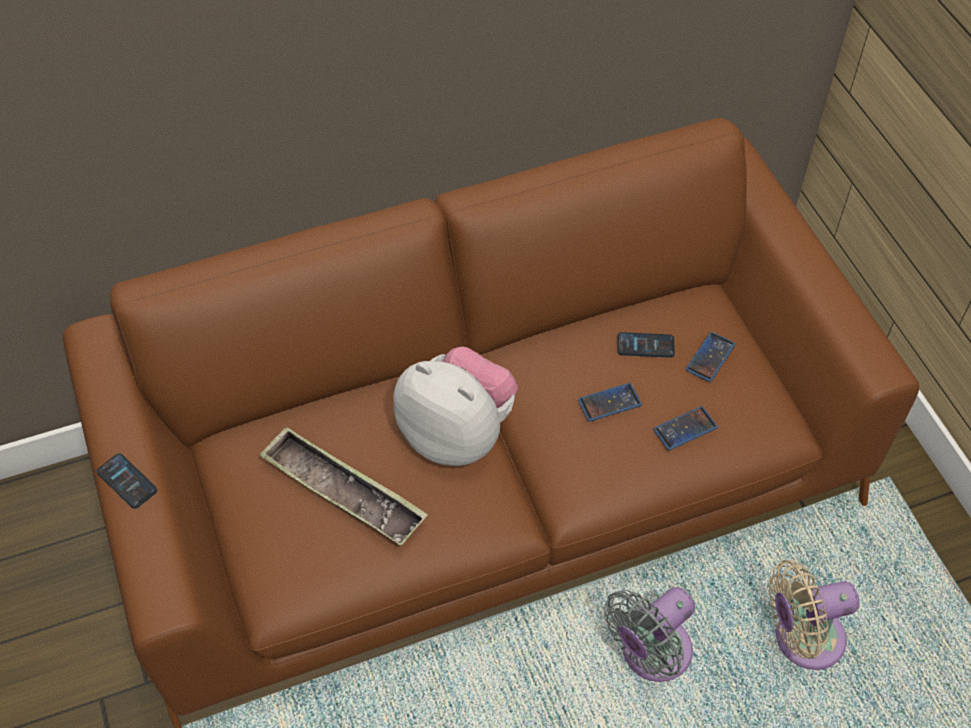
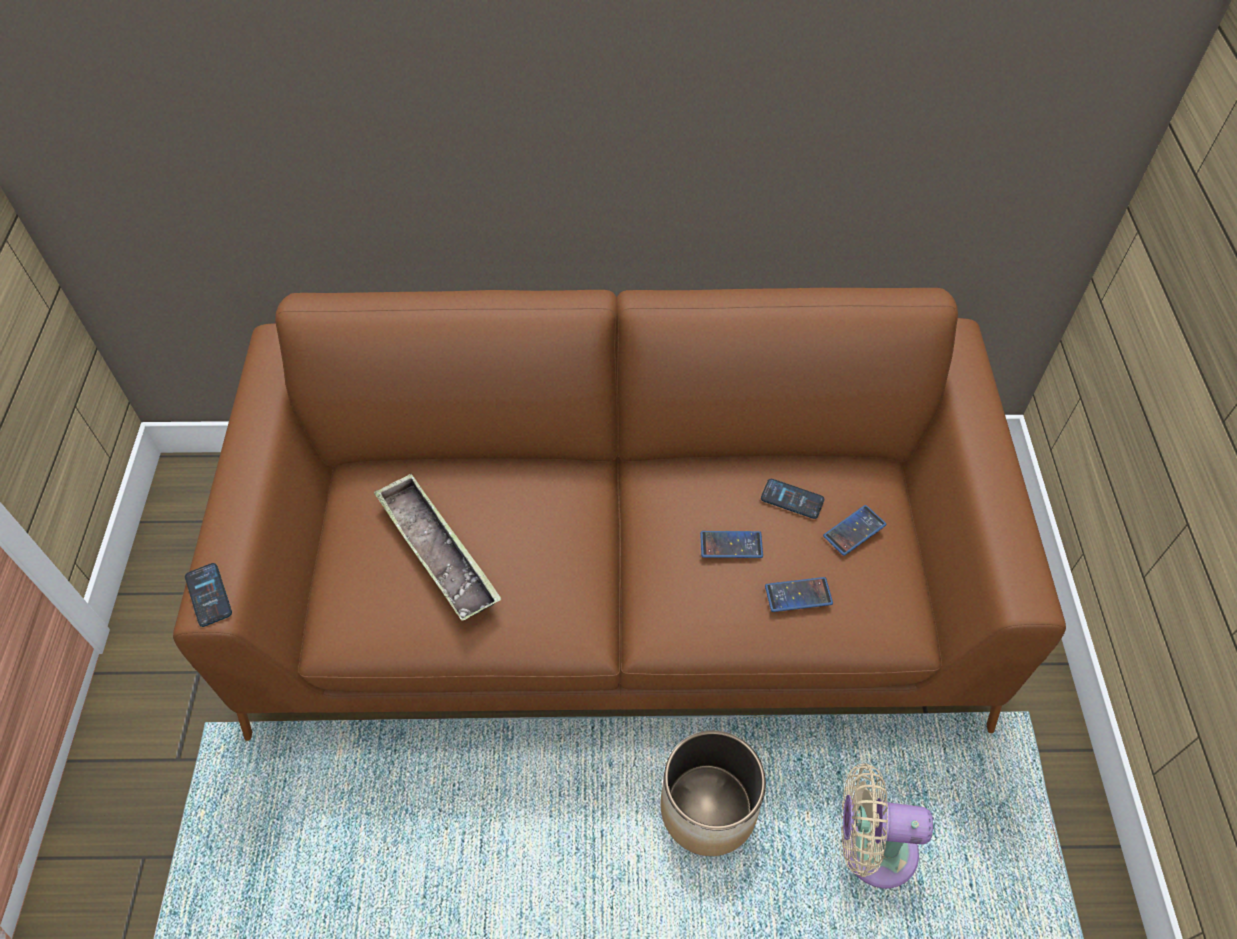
camera: 20 degrees right, 0 degrees up
phone [97,454,157,509] -> phone moved to [185,563,232,627]
plush toy [393,347,518,466] -> none
grey fan [604,587,695,682] -> planter [660,730,766,856]

